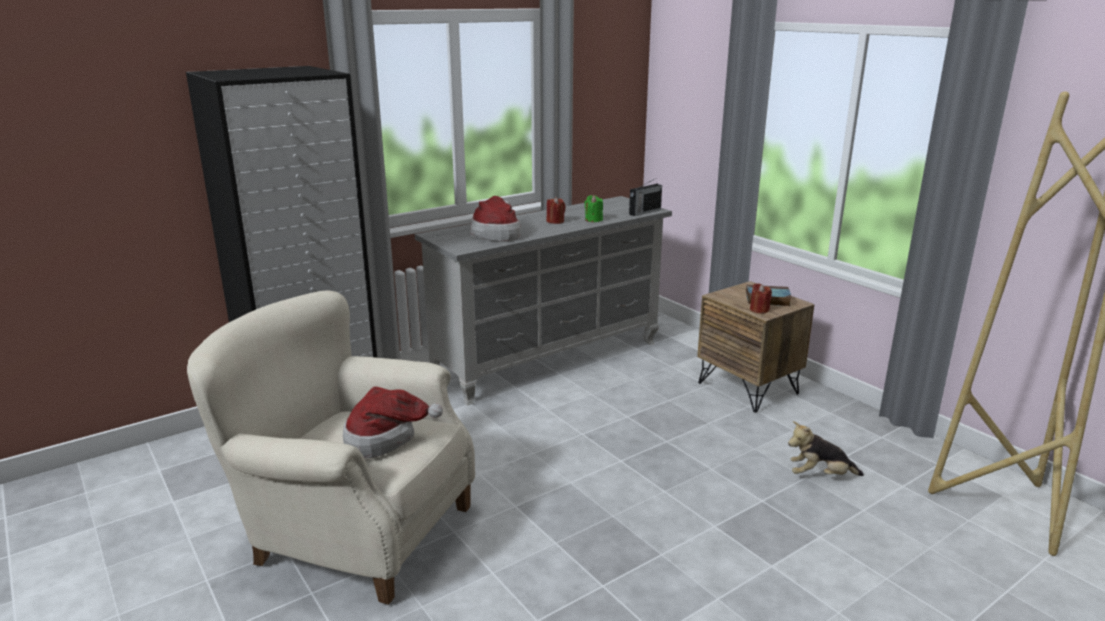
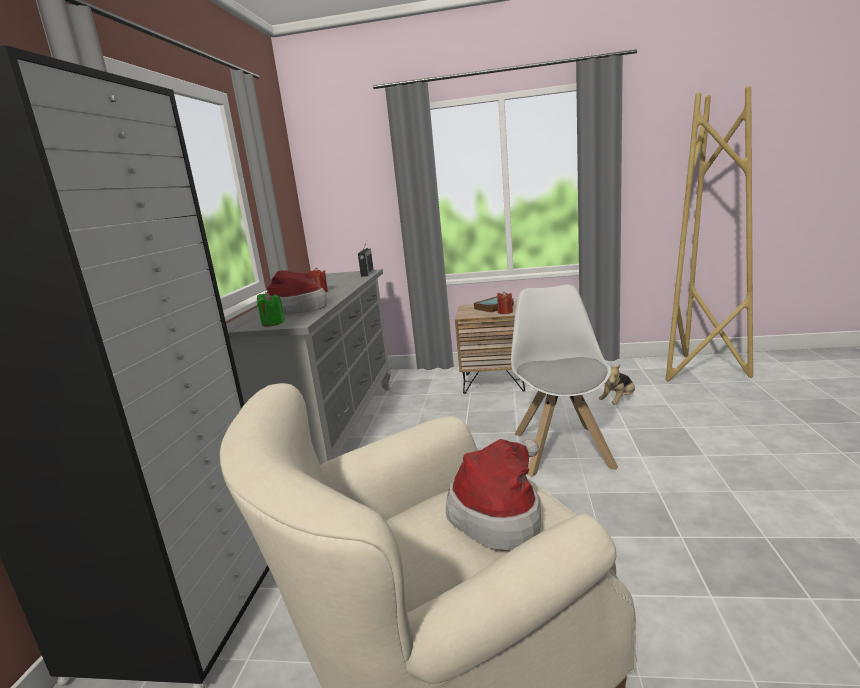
camera: 45 degrees left, 5 degrees down
green candle [584,195,603,222] -> green candle moved to [257,292,285,327]
none -> chair [511,285,618,477]

